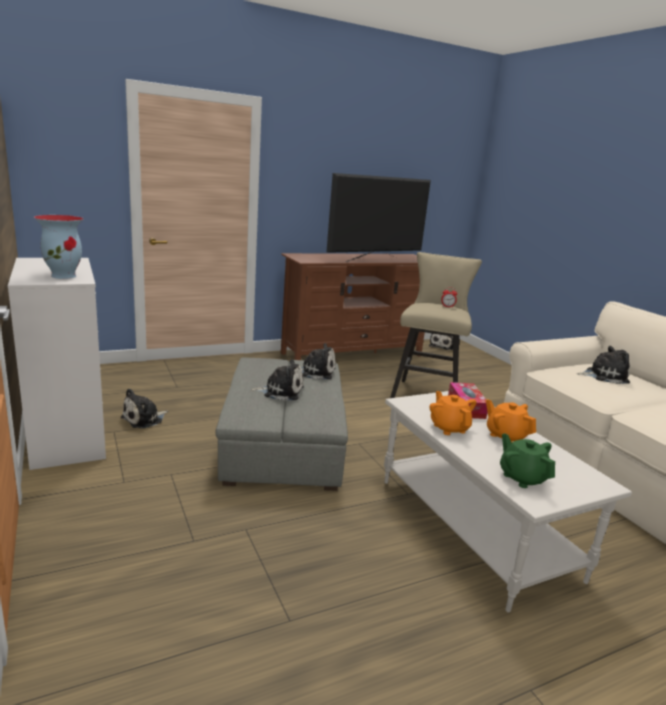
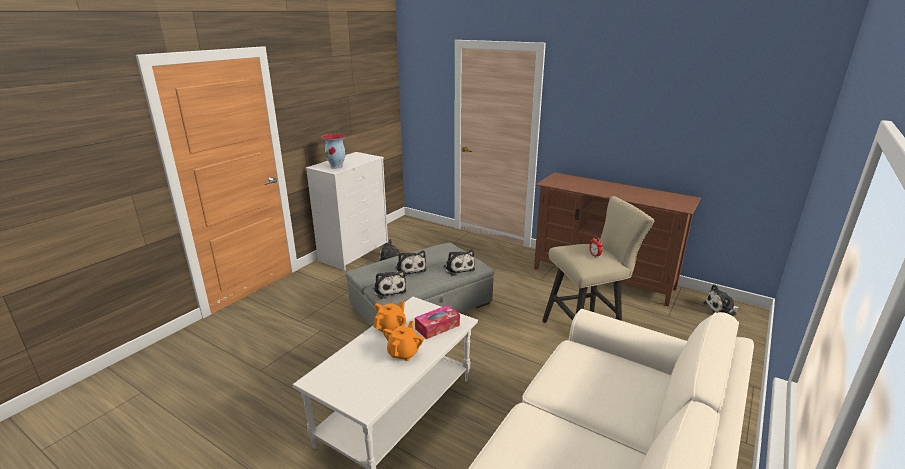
camera: 60 degrees right, 5 degrees up
television [326,173,431,262] -> none
green teapot [500,433,555,488] -> none
plush toy [577,346,630,384] -> plush toy moved to [373,270,407,299]

